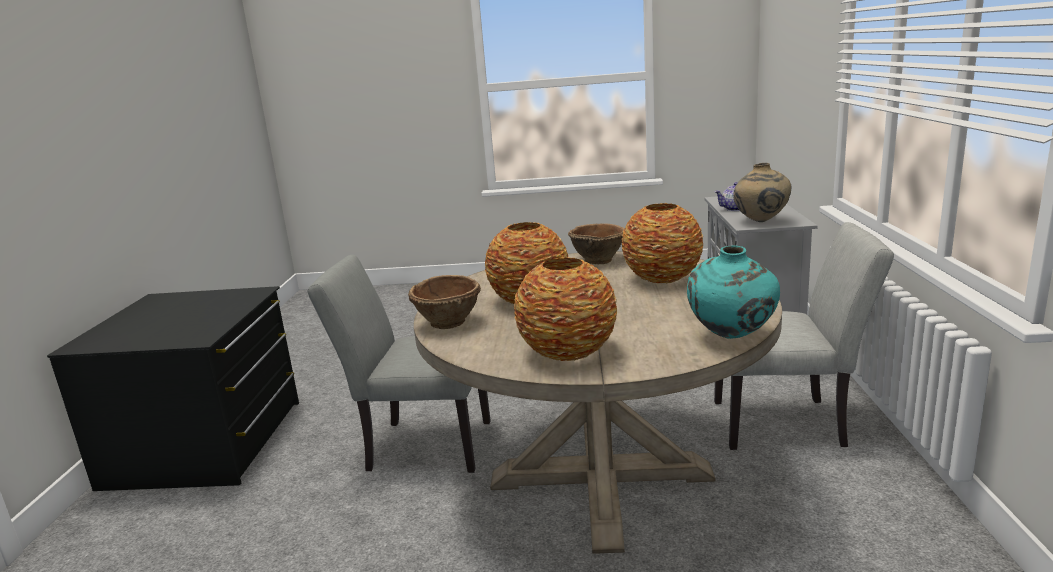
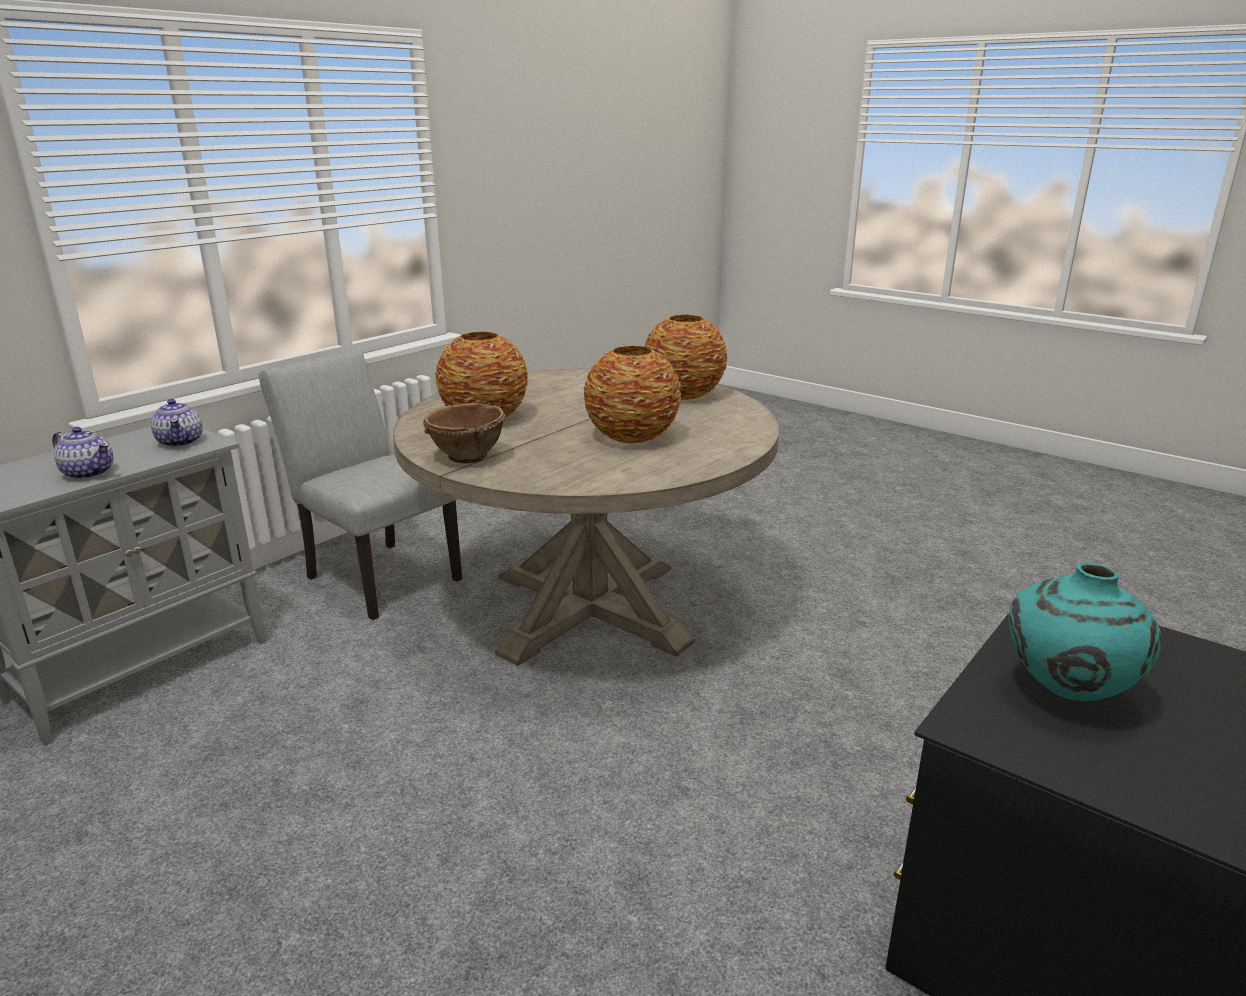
camera: 145 degrees left, 5 degrees up
grey chair [308,255,491,473] -> none
brown bowl [408,275,481,329] -> none
turquoise vase [687,245,780,339] -> turquoise vase moved to [1008,563,1161,701]
beige vase [733,163,791,222] -> teapot [150,399,203,447]

